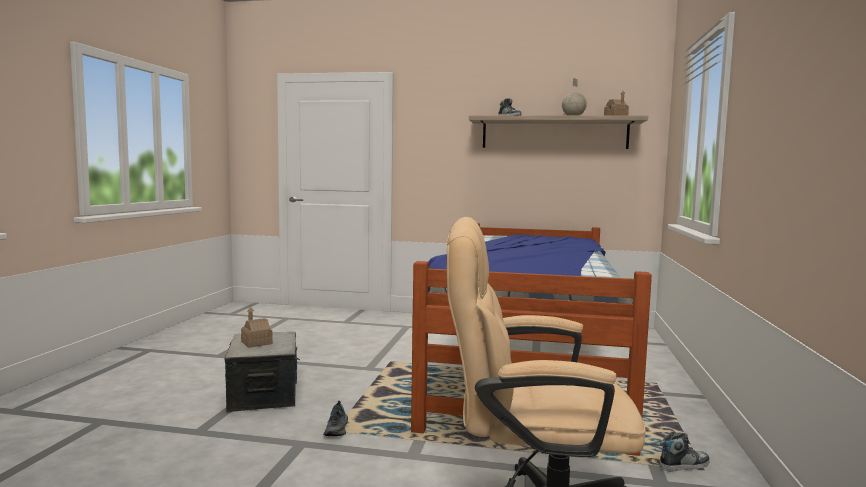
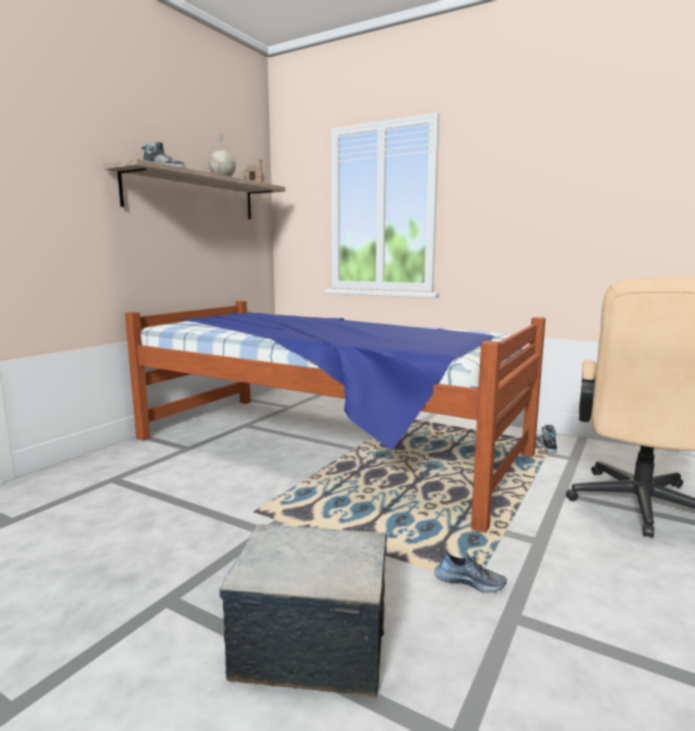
camera: 70 degrees left, 5 degrees up
toy house [241,307,273,348] -> none

